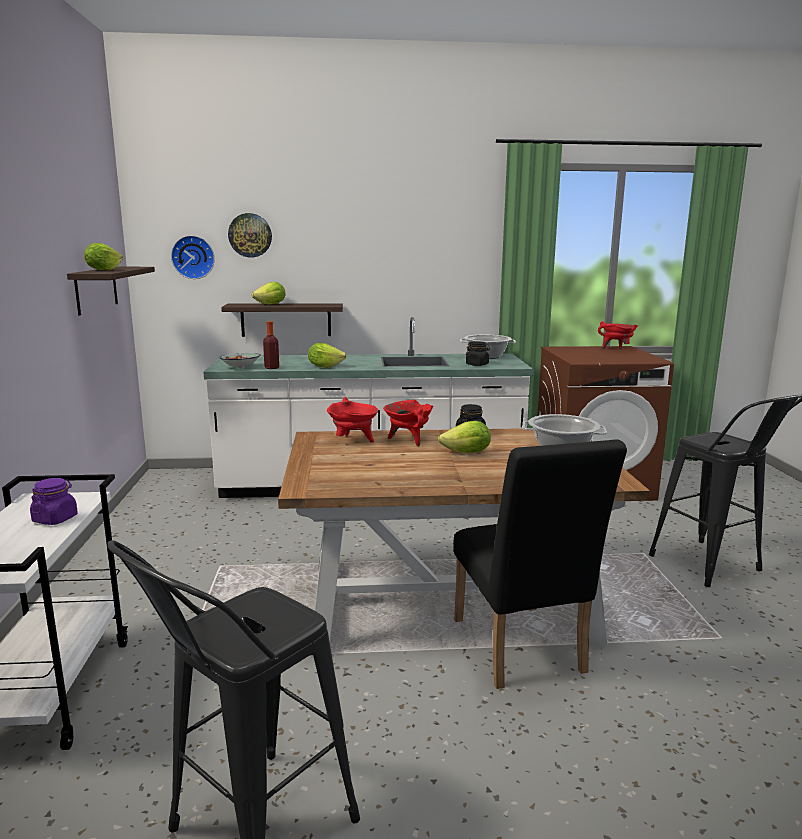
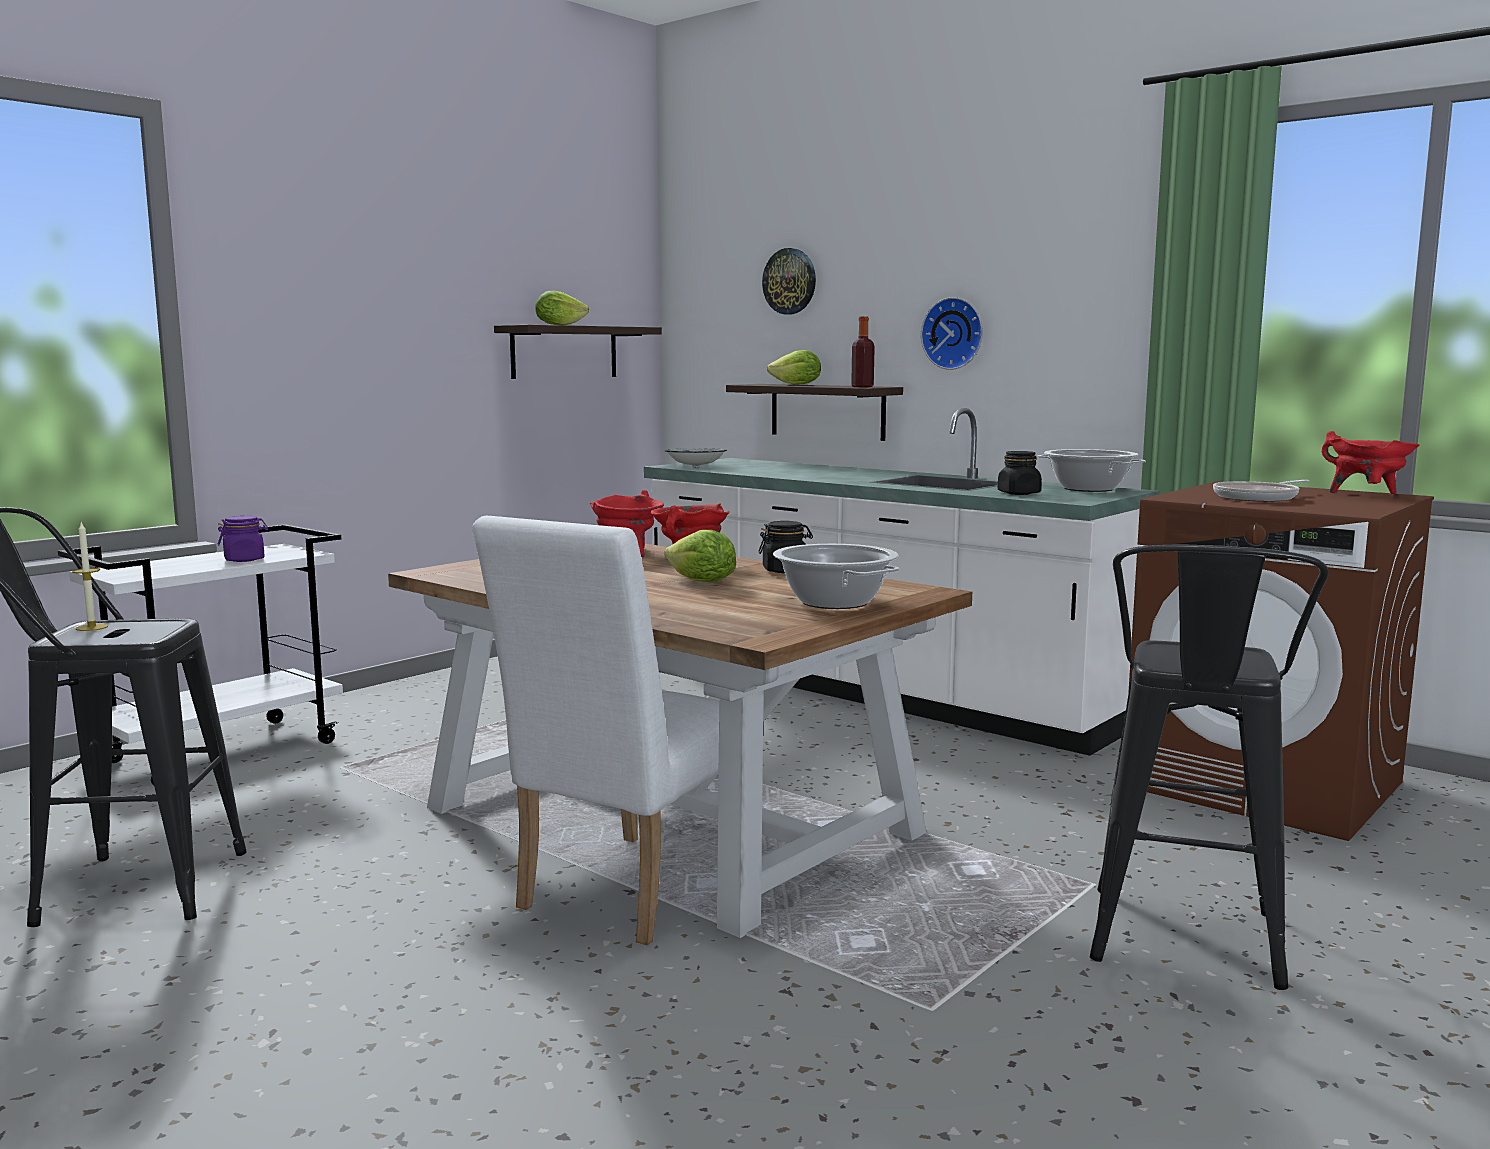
camera: 45 degrees right, 5 degrees down
wall clock [171,235,215,279] -> wall clock moved to [921,297,983,370]
bottle [263,321,279,369] -> bottle moved to [851,316,875,387]
lettuce [308,343,347,368] -> none
black chair [453,439,627,689] -> white chair [472,516,719,945]
none -> candle [72,522,108,631]
none -> frying pan [1213,480,1310,502]

